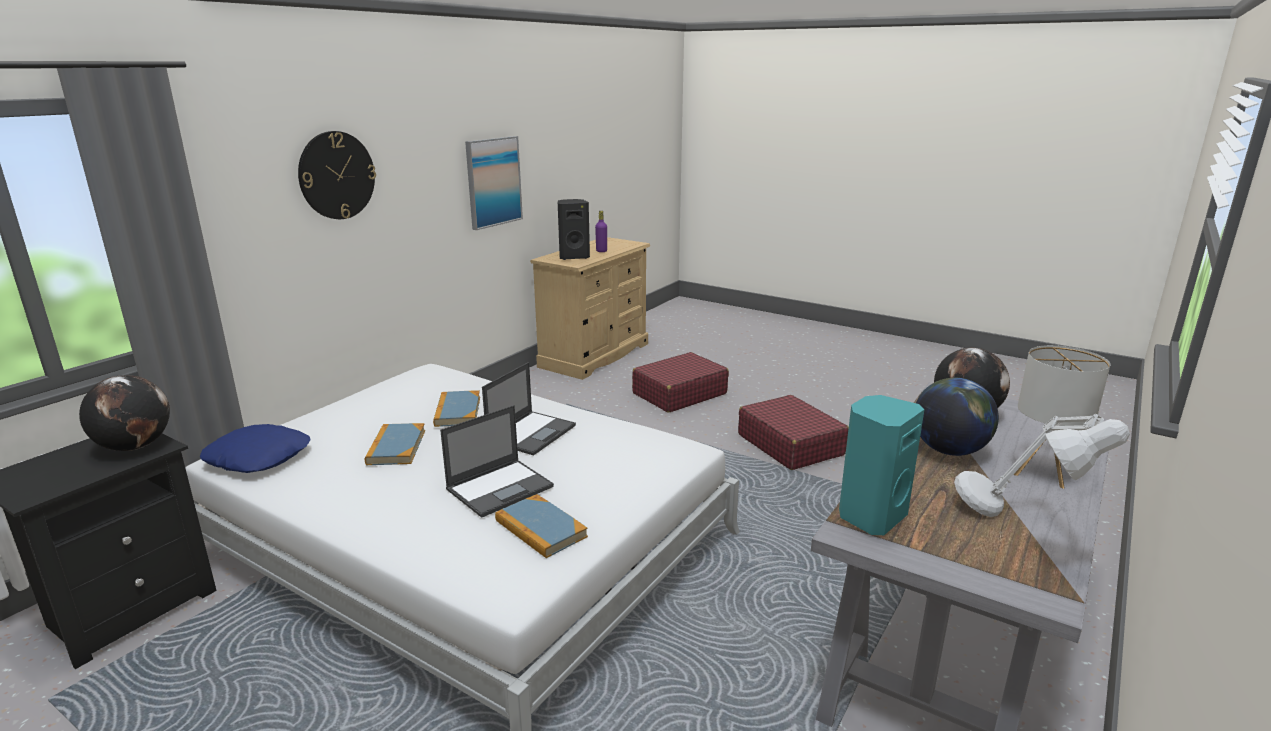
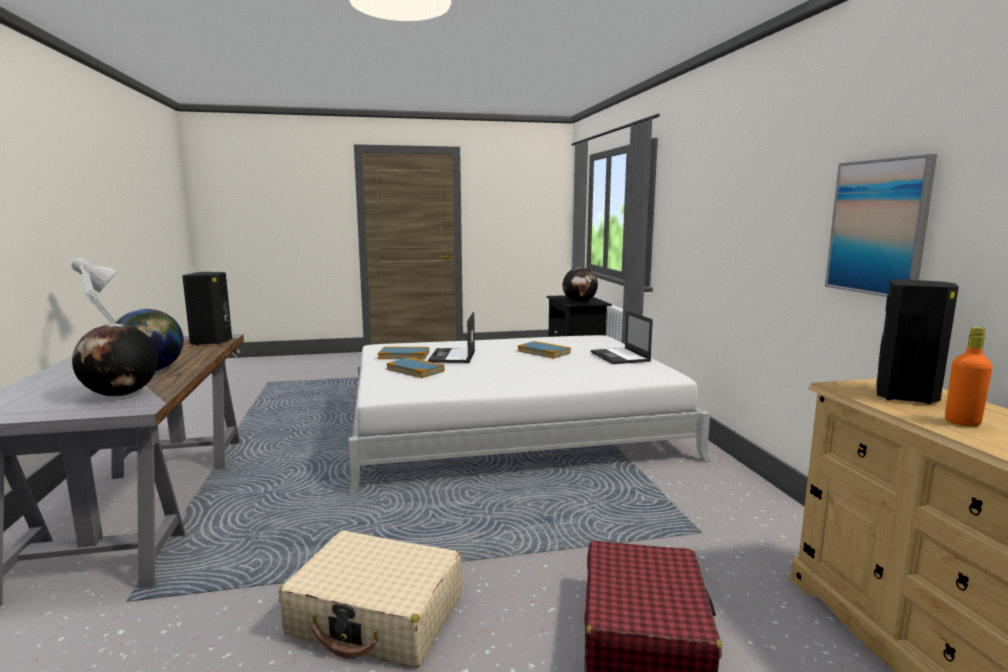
camera: 135 degrees right, 10 degrees down
blue pillow [200,424,311,473] -> none
wall clock [298,131,376,219] -> none
book [433,390,480,427] -> book moved to [386,357,445,378]
laptop [482,362,576,456] -> laptop moved to [591,311,653,364]
purple bottle [595,211,607,252] -> orange bottle [945,327,993,427]
red suitcase [738,395,849,470] -> beige suitcase [278,530,462,668]
turquoise speaker [839,395,925,535] -> black speaker [182,272,232,345]
table lamp [1014,345,1110,489] -> none

